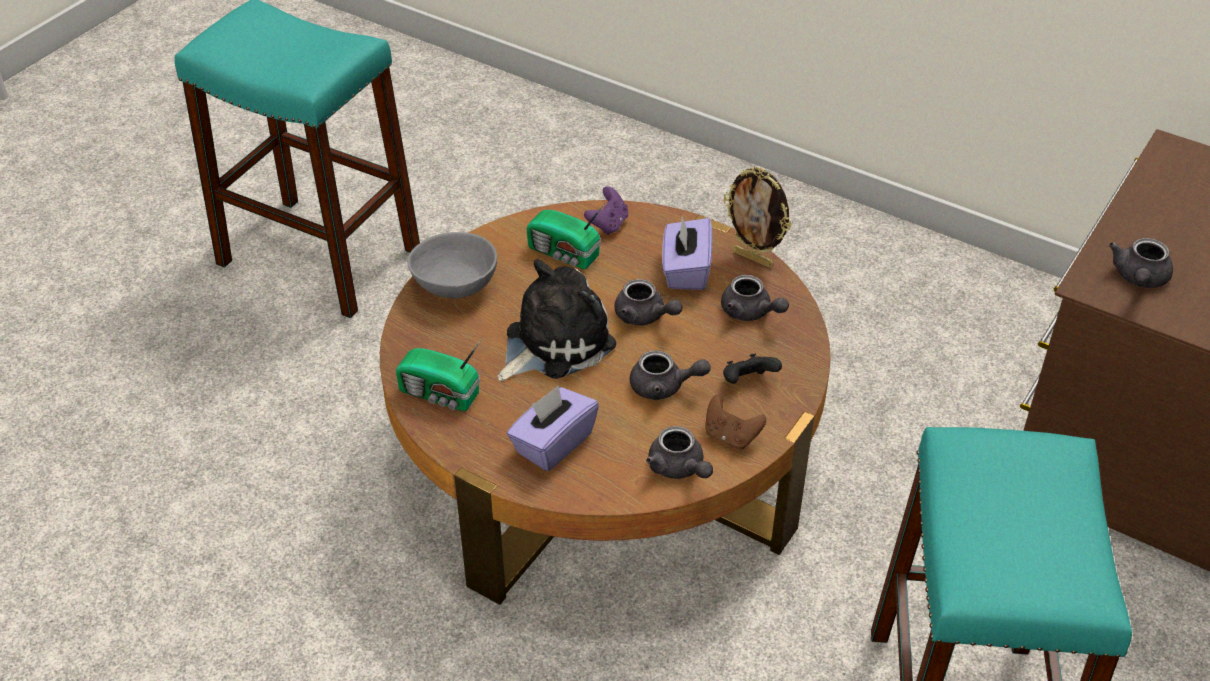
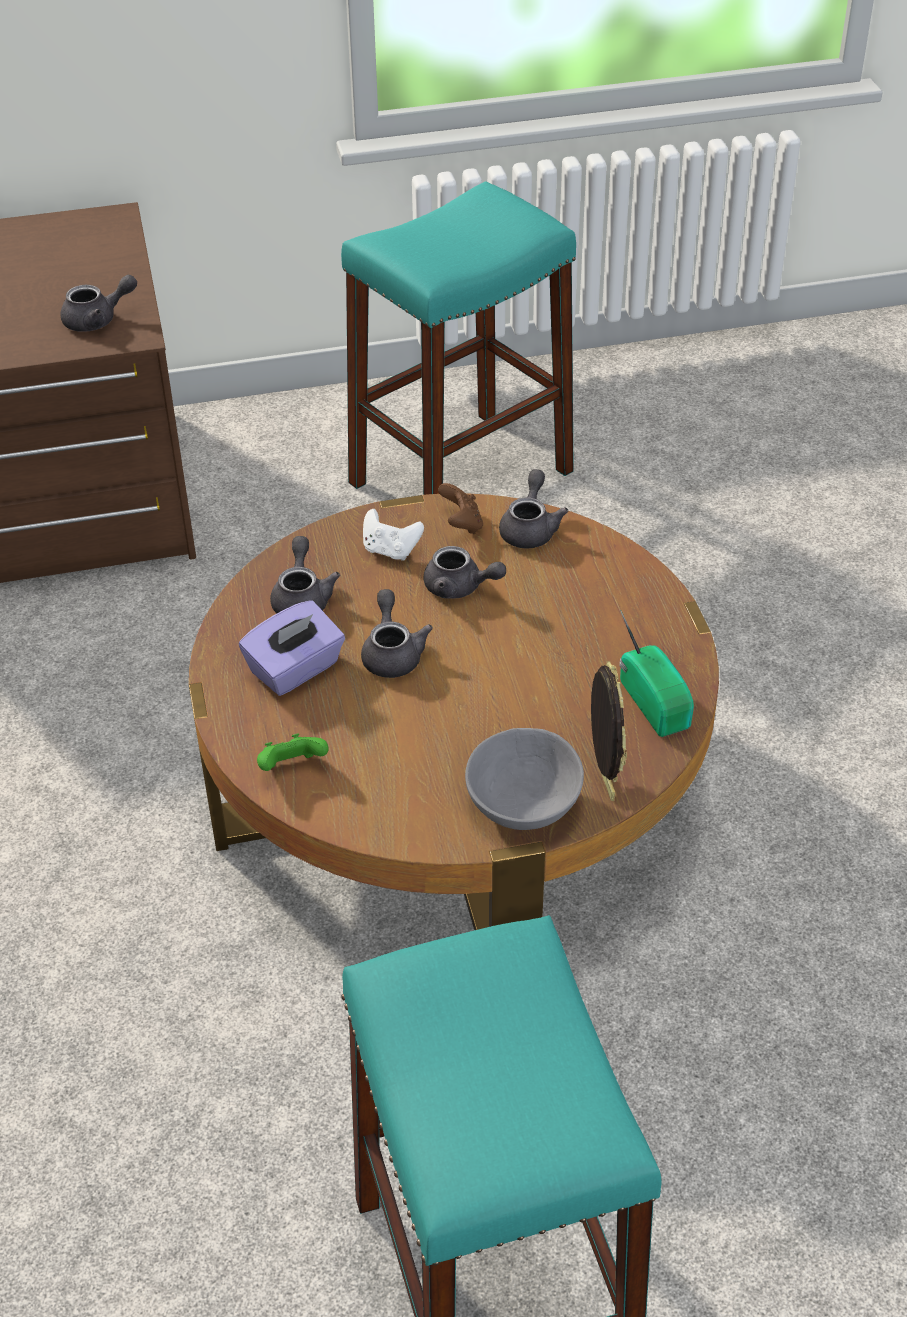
camera: 135 degrees left, 0 degrees up
plush toy [497,259,616,381] -> none
purple tissue box [507,385,599,471] -> none
radio [527,203,605,269] -> none
purple game controller [584,186,628,235] -> green game controller [257,733,329,771]
grey teapot [630,350,711,400] -> grey teapot turned 150 degrees clockwise [424,546,506,599]
black game controller [723,354,782,384] -> white game controller [363,509,424,561]
picture frame [724,167,791,268] -> picture frame moved to [591,661,627,801]

